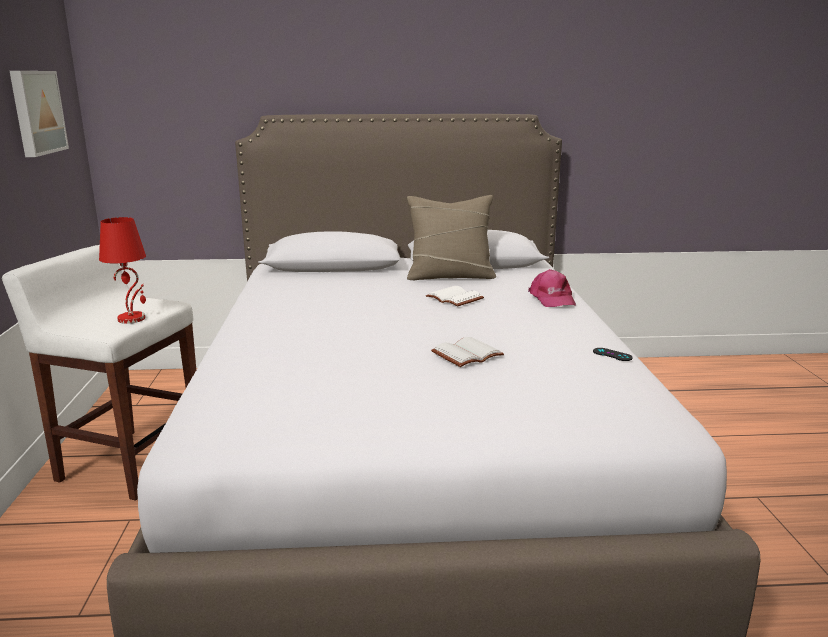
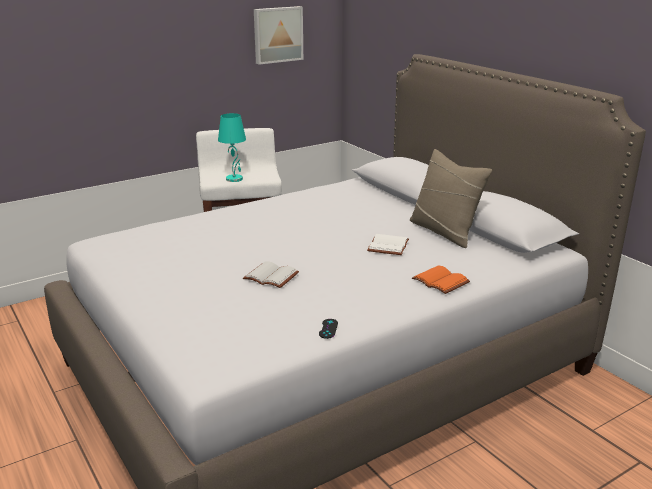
camera: 60 degrees right, 5 degrees up
red table lamp [99,217,146,324] -> turquoise table lamp [218,113,246,182]
pink cap [528,269,576,307] -> orange book [412,265,470,294]

